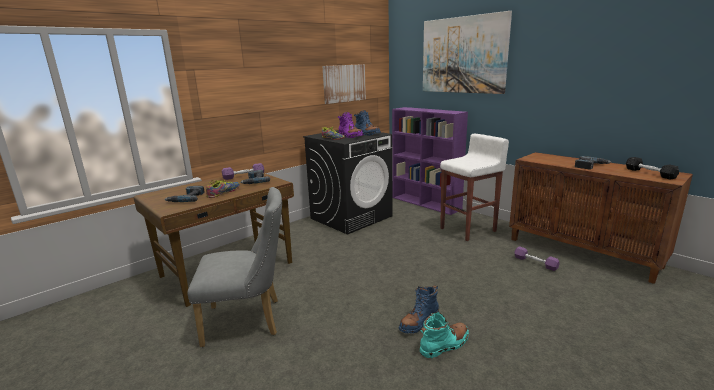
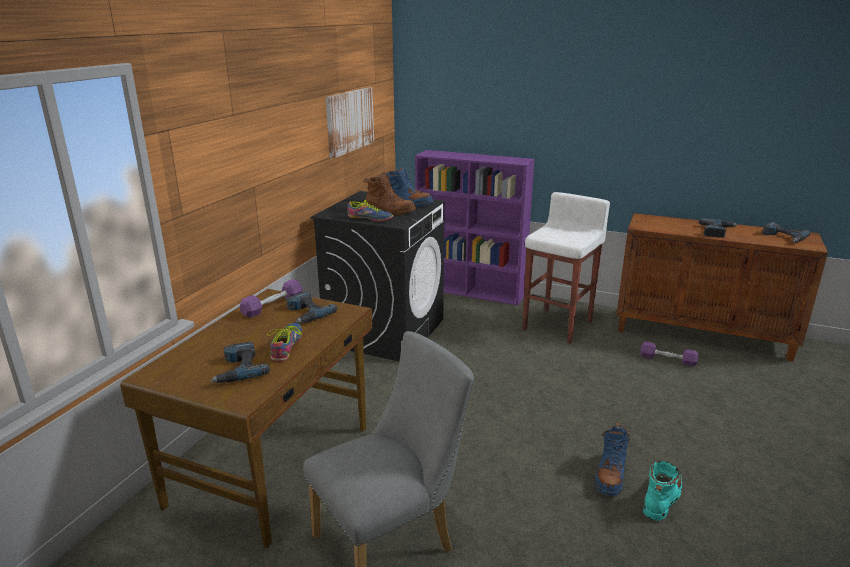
camera: 25 degrees left, 5 degrees up
purple boot [338,112,364,138] -> brown boot [363,173,416,215]
picture [423,11,512,94] -> none
black dumbbell [626,157,679,180] -> power drill [762,222,810,242]

